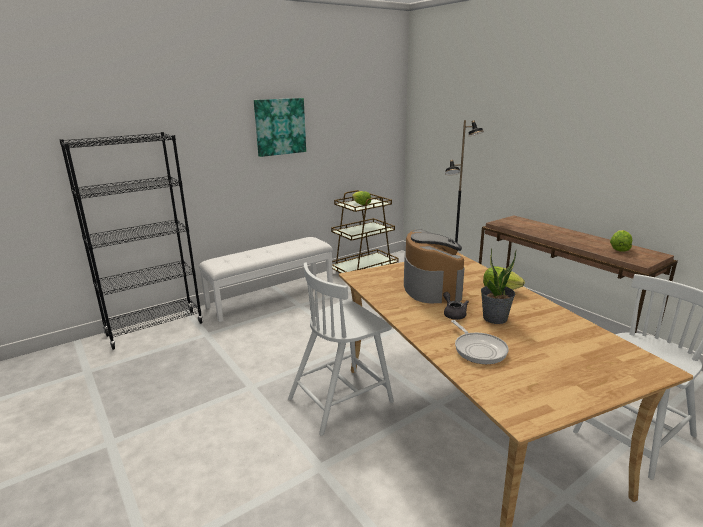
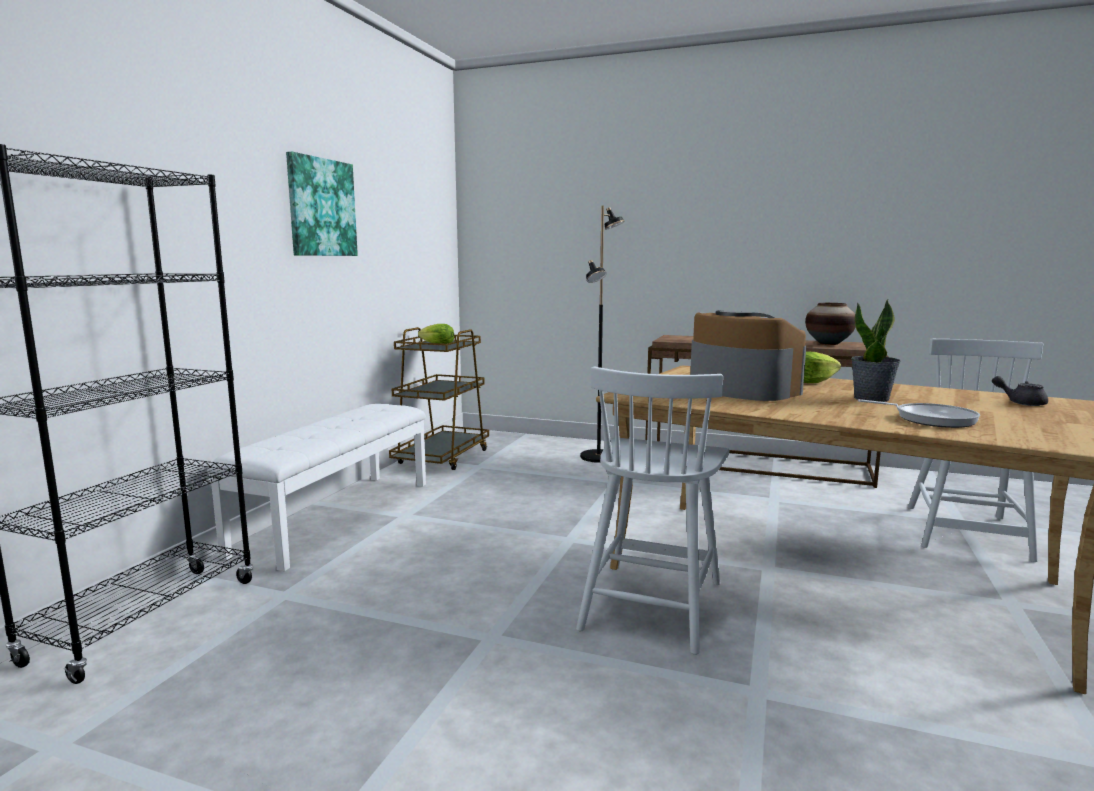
camera: 35 degrees left, 10 degrees down
grey teapot [443,292,469,320] -> grey teapot moved to [992,376,1048,406]
lettuce [610,230,632,252] -> vase [805,303,855,345]

